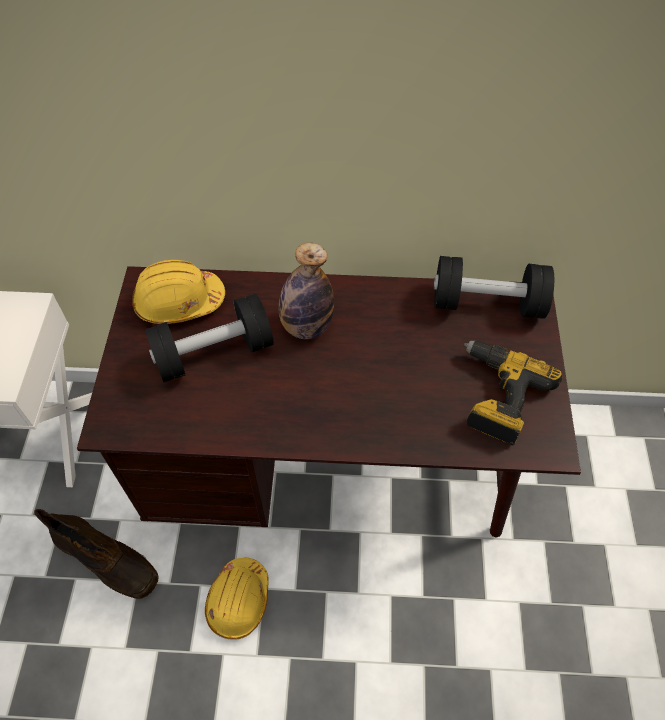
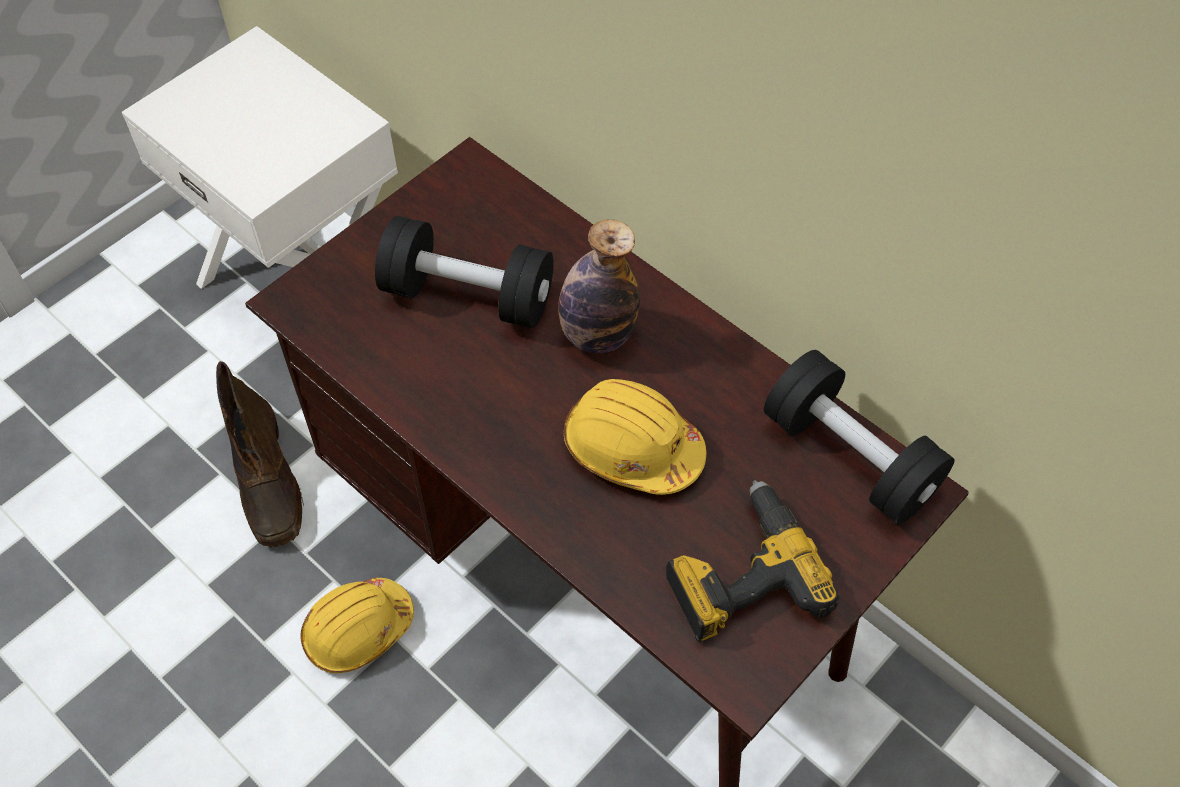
camera: 40 degrees right, 0 degrees up
yellow hard hat [132,260,225,324] -> yellow hard hat moved to [564,379,706,495]

